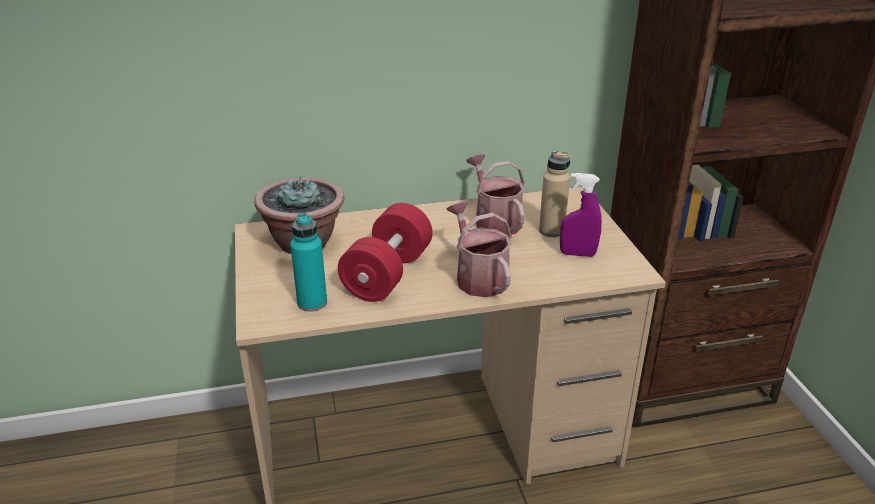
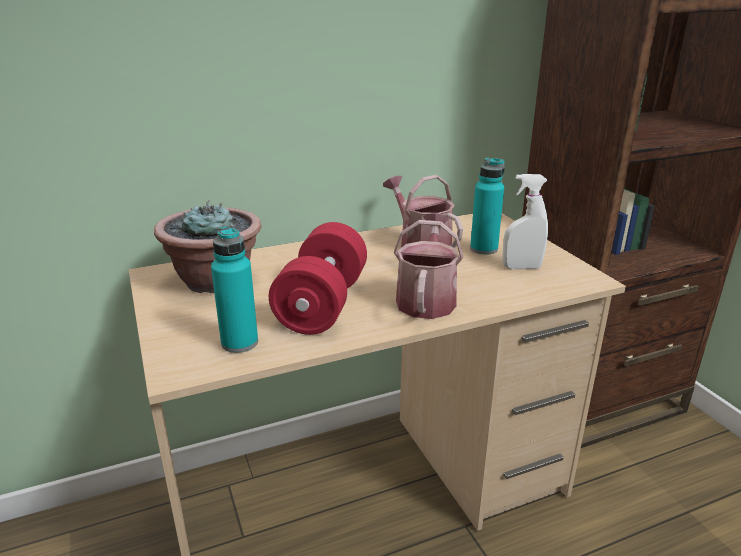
camera: 10 degrees left, 5 degrees down
watering can [446,202,512,297] -> watering can turned 45 degrees clockwise [394,213,463,319]
beige bottle [539,150,570,237] -> turquoise bottle [470,158,505,255]
purple spray bottle [560,173,602,257] -> white spray bottle [503,174,548,269]

